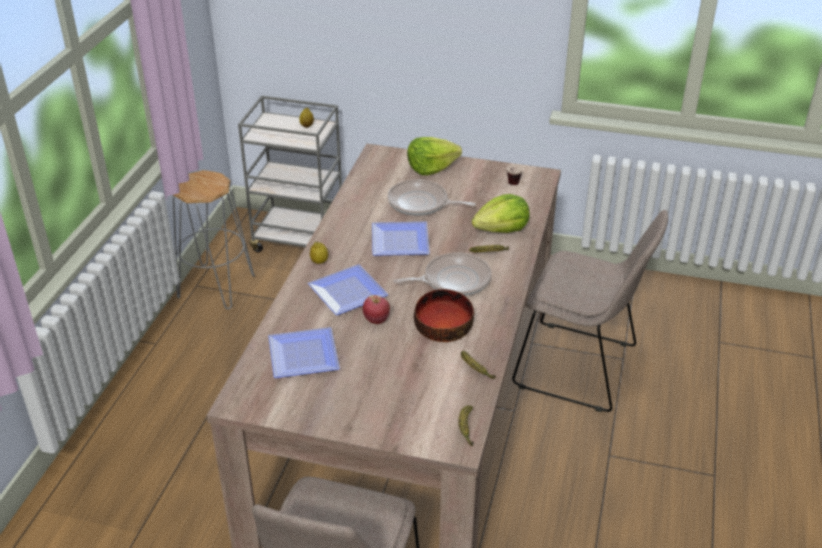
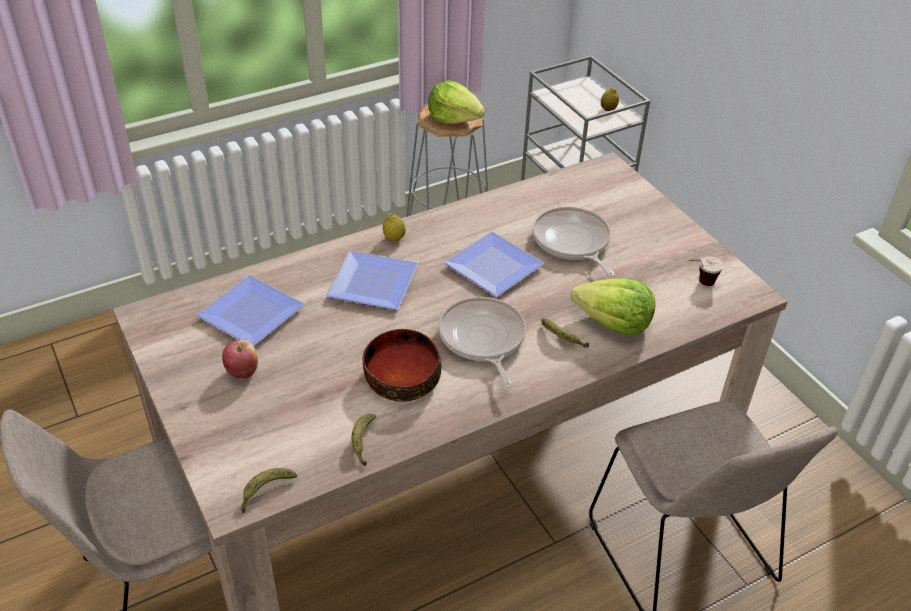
camera: 45 degrees right, 5 degrees up
apple [363,295,390,324] -> apple moved to [222,340,258,379]
frying pan [393,252,491,296] -> frying pan turned 135 degrees counterclockwise [439,297,526,388]
lettuce [407,137,462,175] -> lettuce moved to [428,80,485,124]

